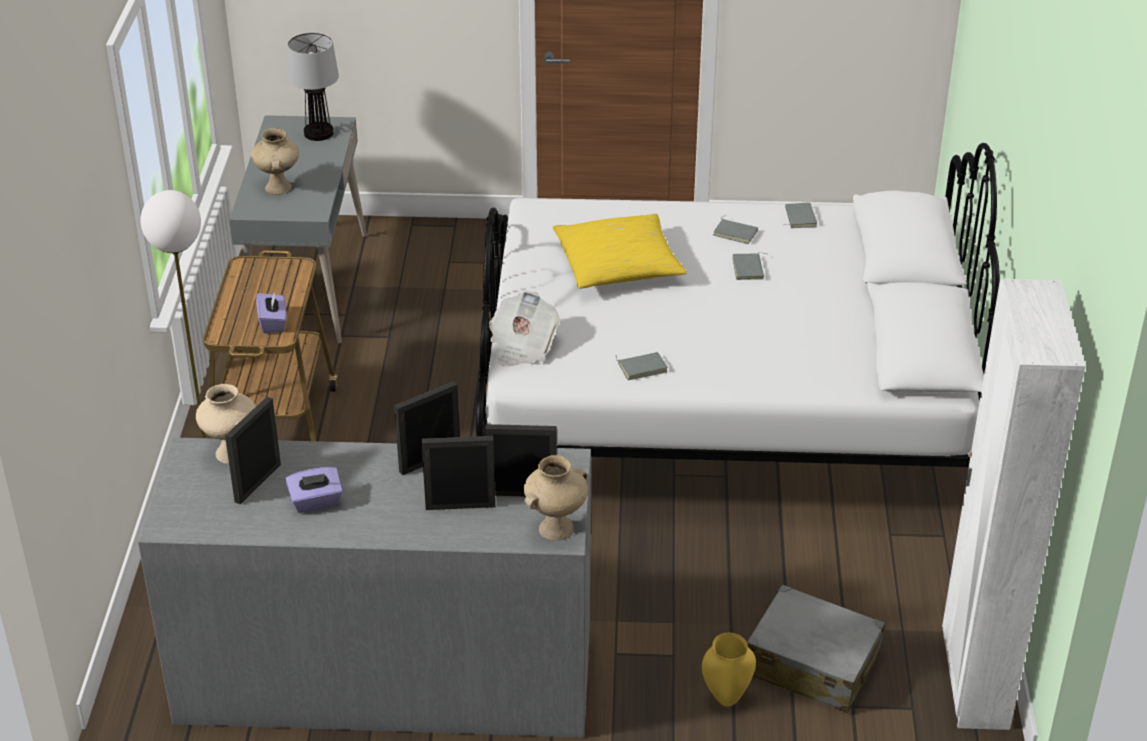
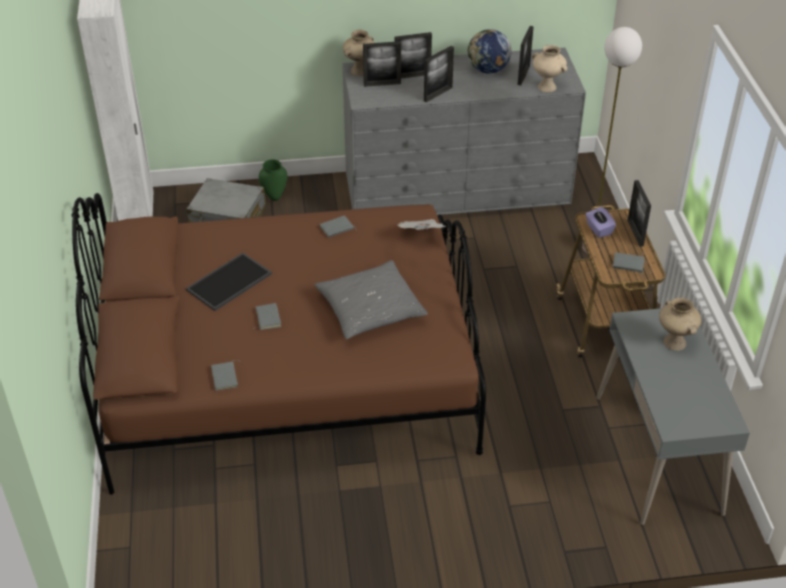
camera: 170 degrees right, 5 degrees up
purple tissue box [285,467,343,513] -> globe [468,29,512,74]
table lamp [288,33,339,141] -> none
white bed [476,143,1000,467] -> brown bed [72,193,486,495]
yellow pillow [553,214,687,288] -> grey pillow [314,260,428,339]
yellow vase [702,633,756,707] -> green vase [259,159,287,201]
grey book [713,215,758,244] -> grey book moved to [613,253,645,275]
none -> tray [186,253,272,311]
none -> picture frame [628,180,651,247]

